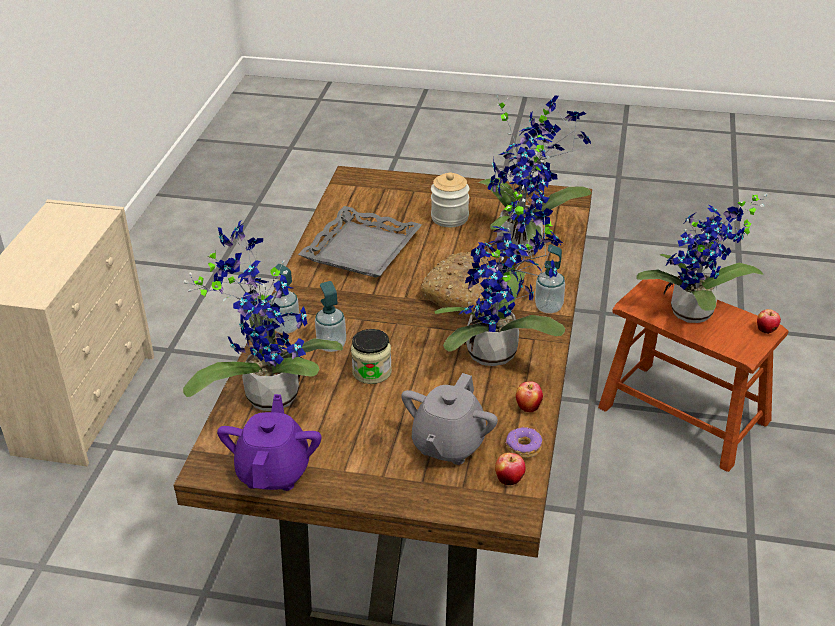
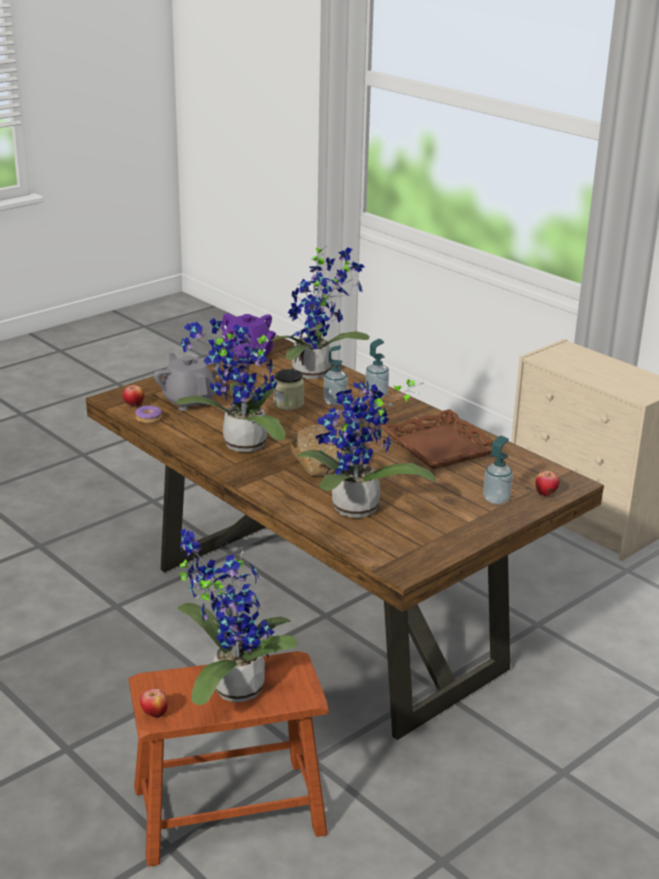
camera: 125 degrees right, 10 degrees down
grey tray [298,206,422,278] -> brown tray [380,409,504,469]
jar [431,172,469,227] -> none
apple [516,381,543,412] -> apple moved to [536,471,559,496]
soap dispenser [535,244,565,314] -> soap dispenser moved to [483,436,513,505]

